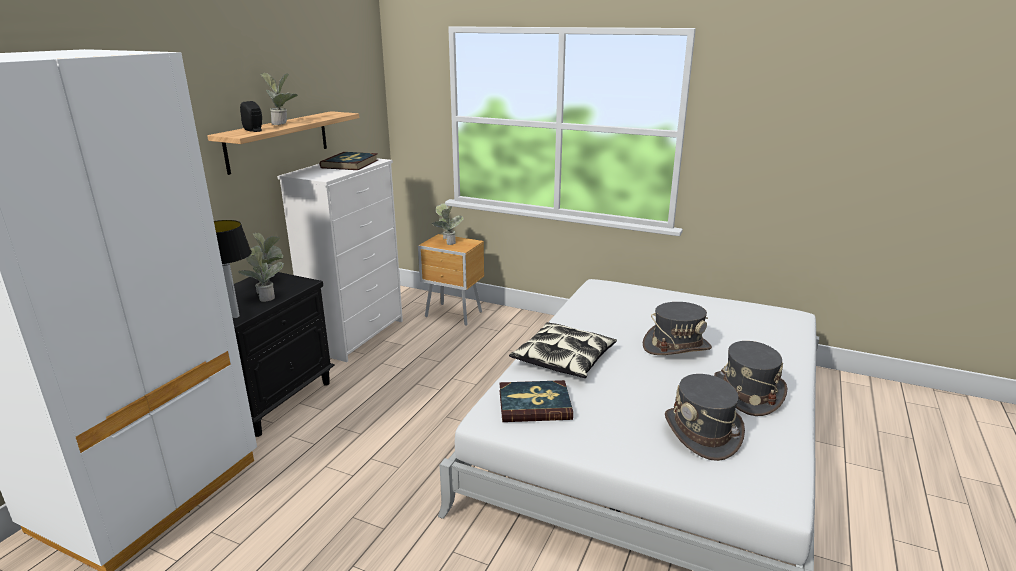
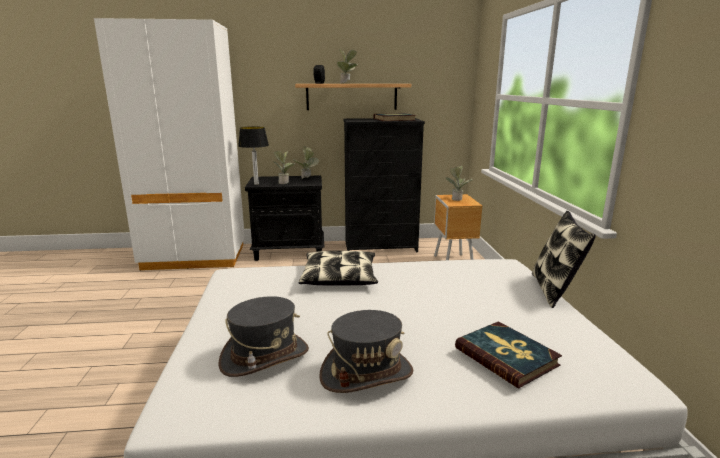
camera: 60 degrees right, 5 degrees down
white dresser [277,158,403,362] -> black dresser [343,118,425,252]
book [499,380,573,422] -> book moved to [455,321,562,388]
grey hat [643,302,712,355] -> none
none -> pillow [532,211,596,308]

